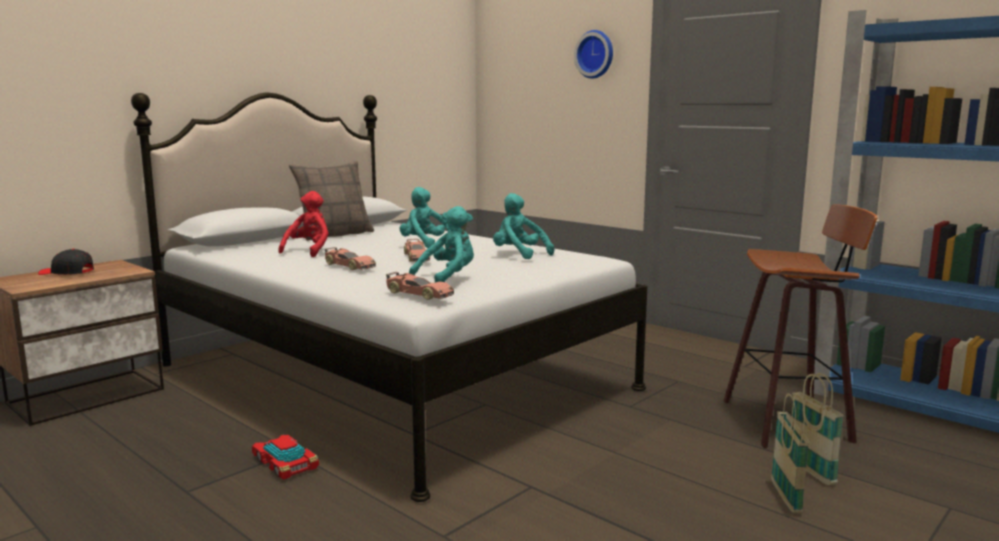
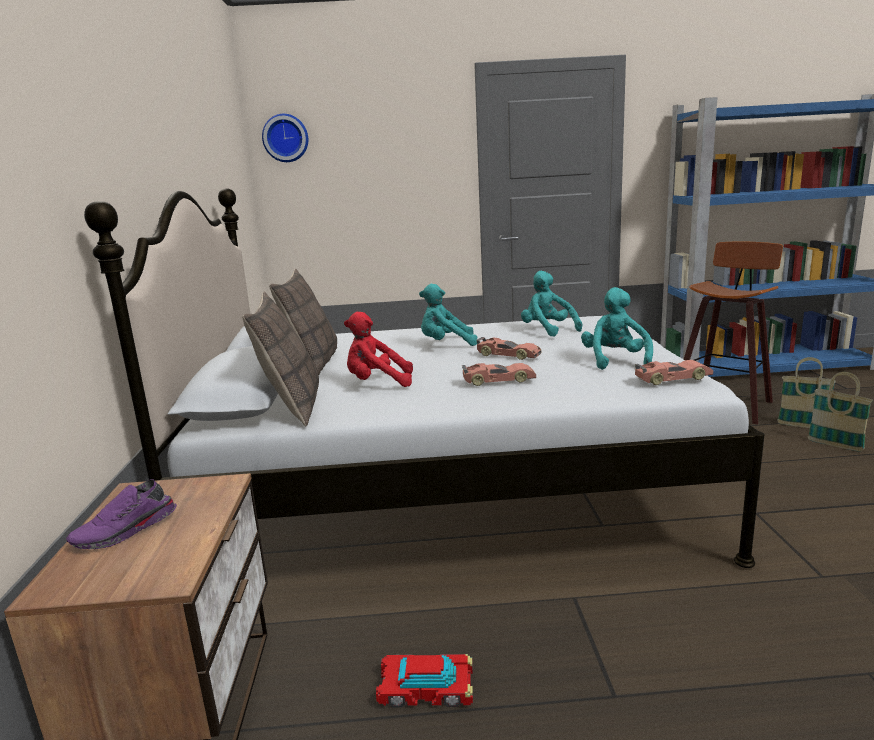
camera: 45 degrees left, 5 degrees up
black cap [38,249,94,275] -> purple shoe [66,479,177,549]
toy car [252,435,319,480] -> toy car moved to [376,654,473,707]
red plush toy [278,191,329,257] -> red plush toy turned 60 degrees counterclockwise [344,312,413,387]
turquoise plush toy [493,193,554,259] -> turquoise plush toy turned 60 degrees clockwise [521,271,582,337]
wall clock [574,30,613,79] -> wall clock moved to [262,114,308,162]
none -> pillow [242,291,319,427]

